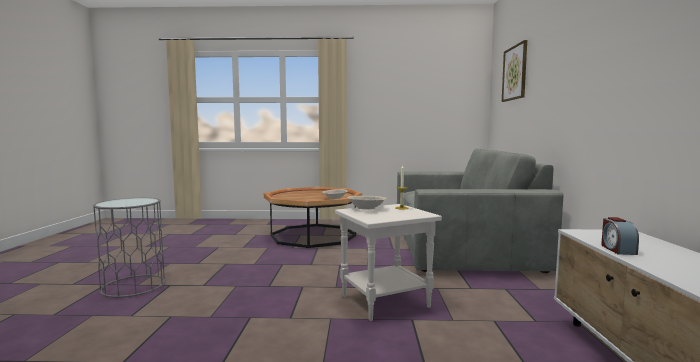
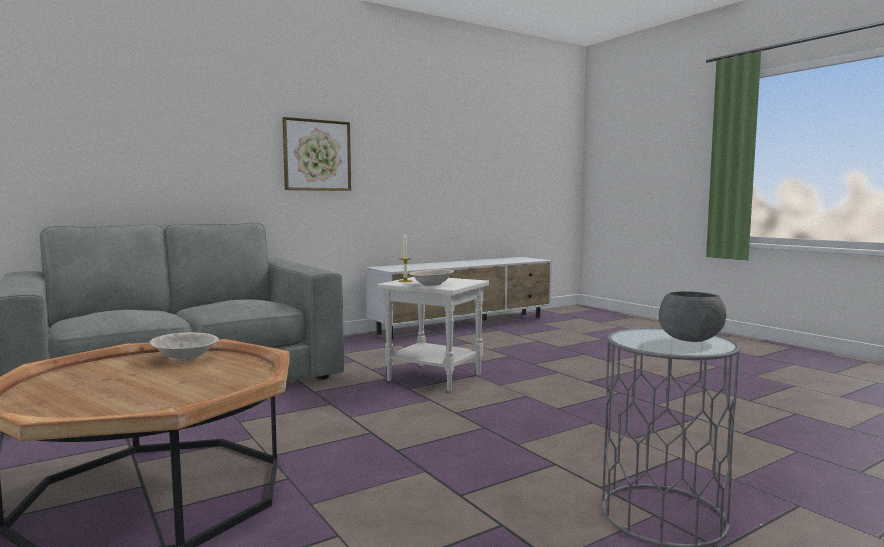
camera: 125 degrees left, 0 degrees up
picture [502,40,527,102] -> picture moved to [283,117,351,191]
alarm clock [601,217,639,255] -> none
none -> grey bowl [659,291,727,342]

